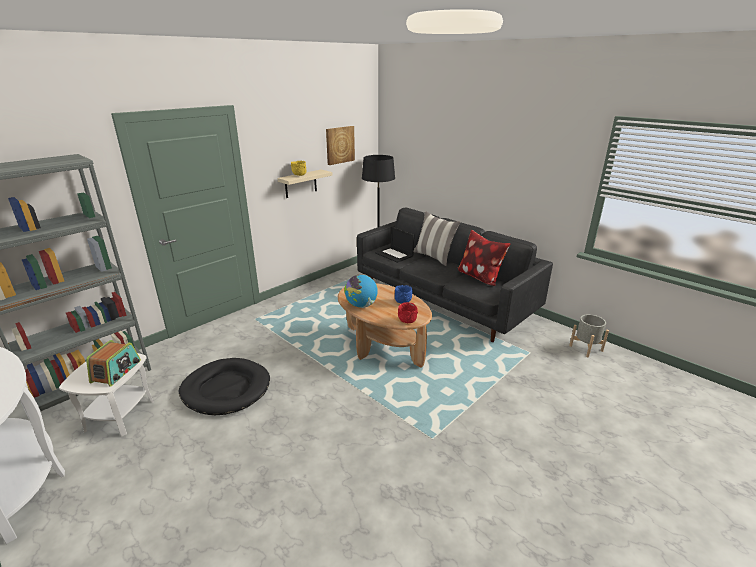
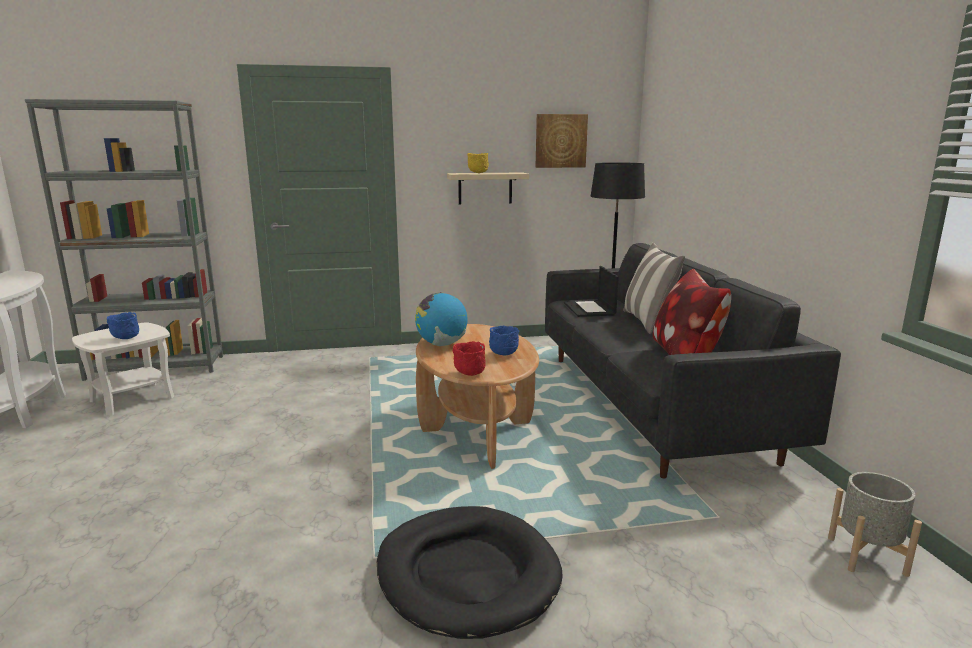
camera: 35 degrees right, 10 degrees down
radio [86,340,141,387] -> blue bowl [107,312,139,339]
black dog bed [178,358,270,415] -> black dog bed moved to [377,506,563,639]

